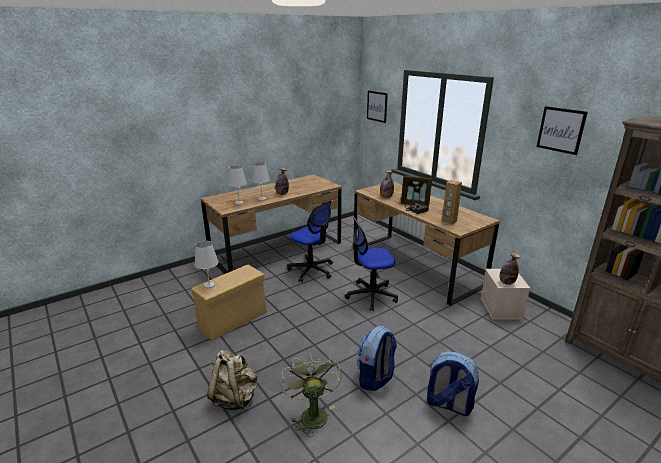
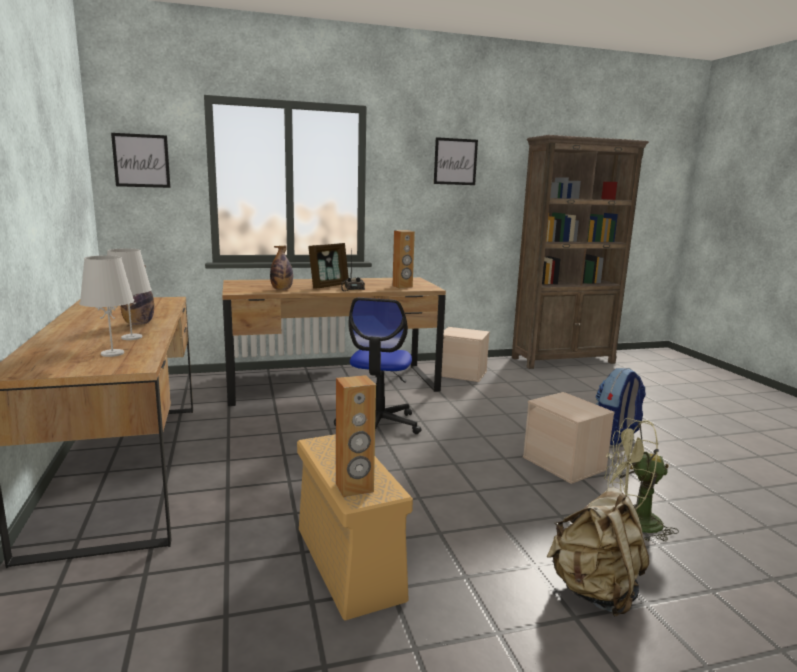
camera: 70 degrees left, 10 degrees down
white table lamp [194,241,218,288] -> brown speaker [336,375,376,497]
office chair [287,201,333,282] -> none
backpack [357,326,397,391] -> beige storage box [523,392,615,484]
bottle [500,253,520,285] -> none

